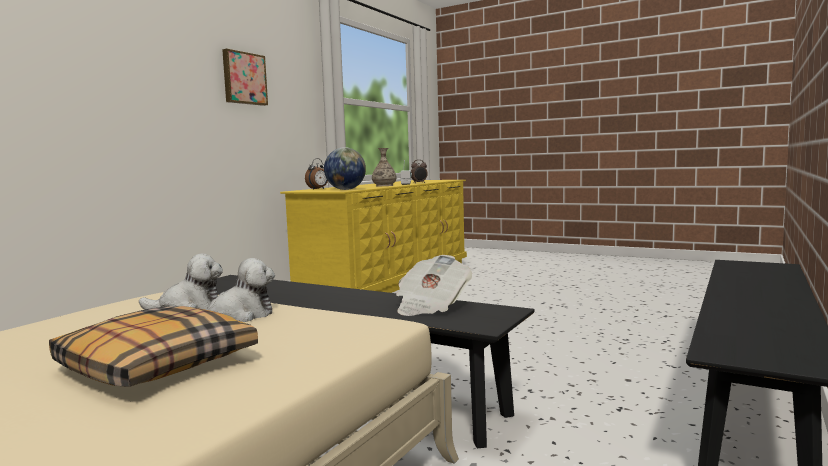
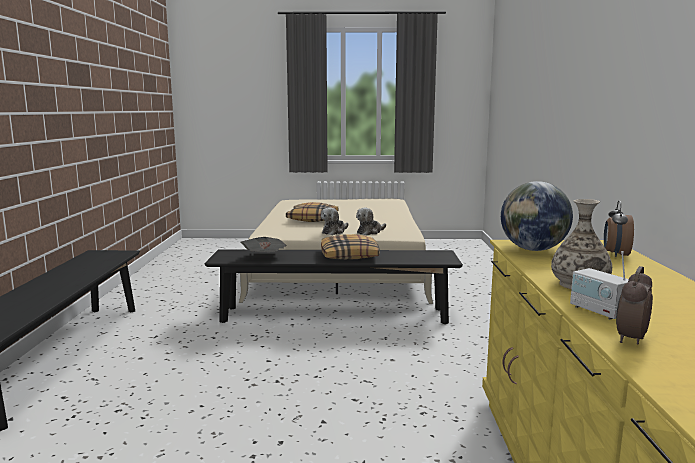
camera: 150 degrees right, 5 degrees up
picture [222,49,268,106] -> none
none -> pillow [321,234,380,260]

